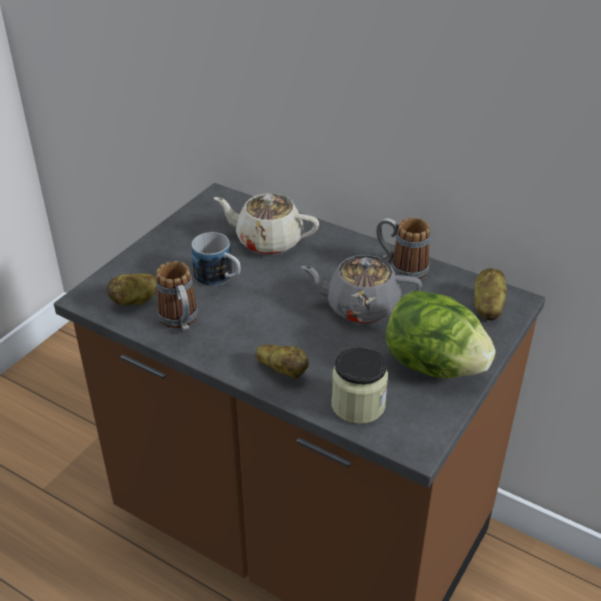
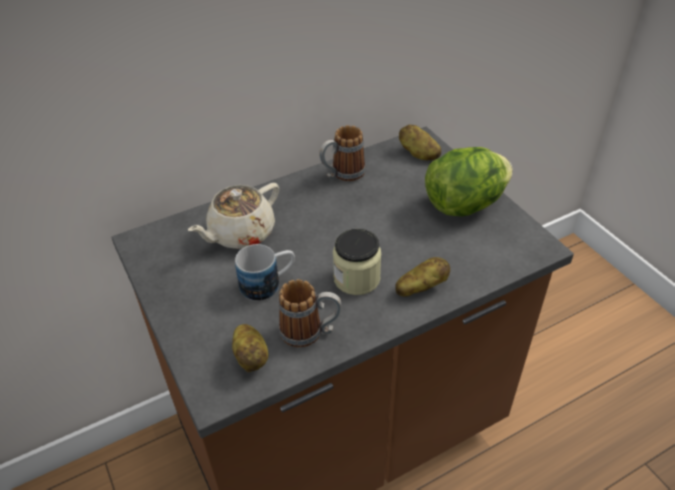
camera: 60 degrees left, 5 degrees up
grey teapot [301,255,422,324] -> none
jar [331,347,388,424] -> jar moved to [333,229,381,295]

